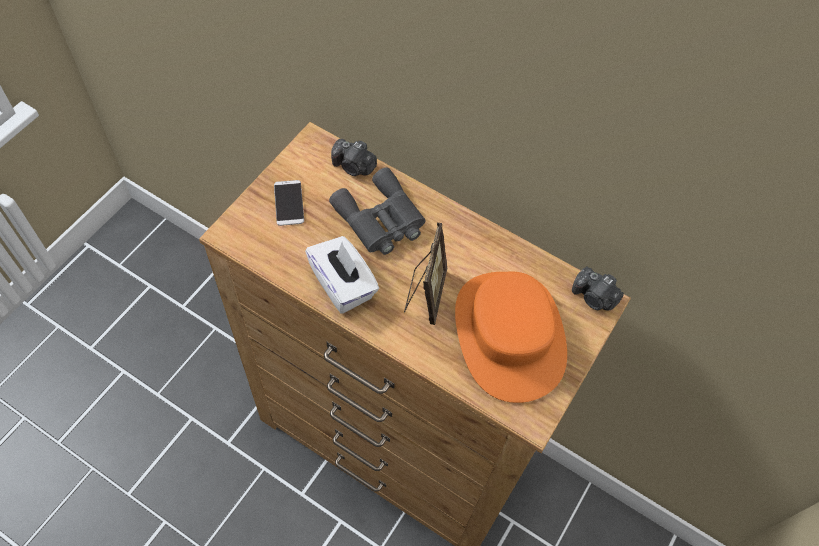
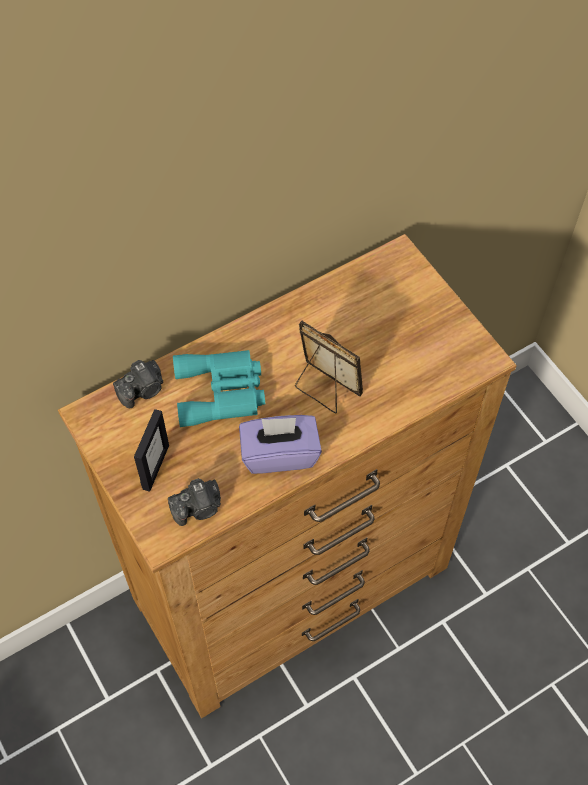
camera: 60 degrees left, 0 degrees up
phone [274,180,304,226] -> picture frame [134,409,169,492]
white tissue box [305,236,379,314] -> purple tissue box [239,415,322,474]
grey binoculars [329,167,426,255] -> turquoise binoculars [173,350,265,427]
orange hat [455,271,567,403] -> none
camera [572,267,624,311] -> camera moved to [168,478,221,526]

